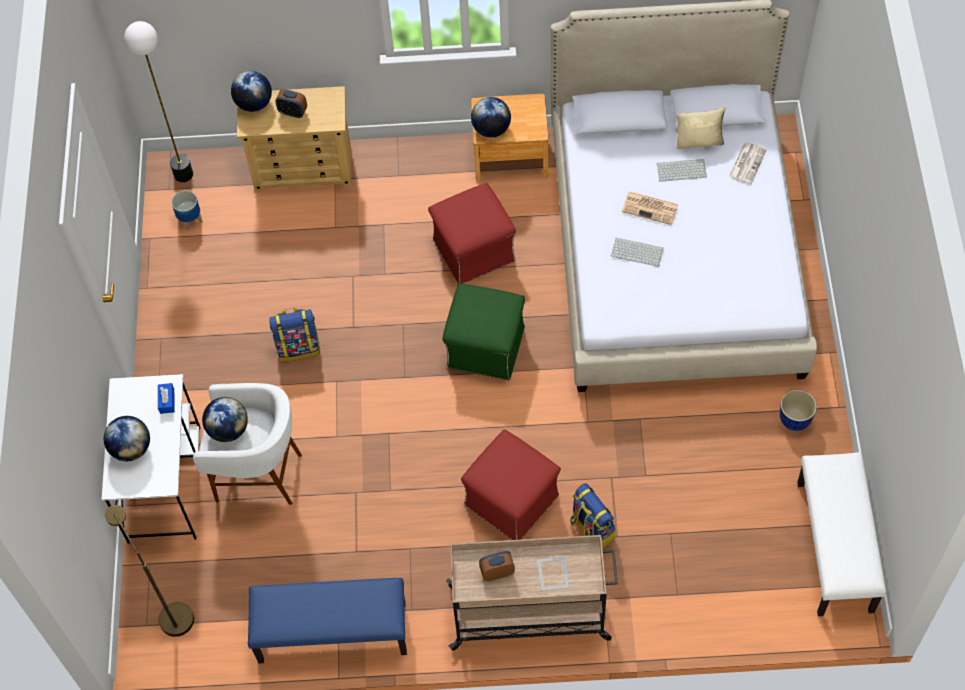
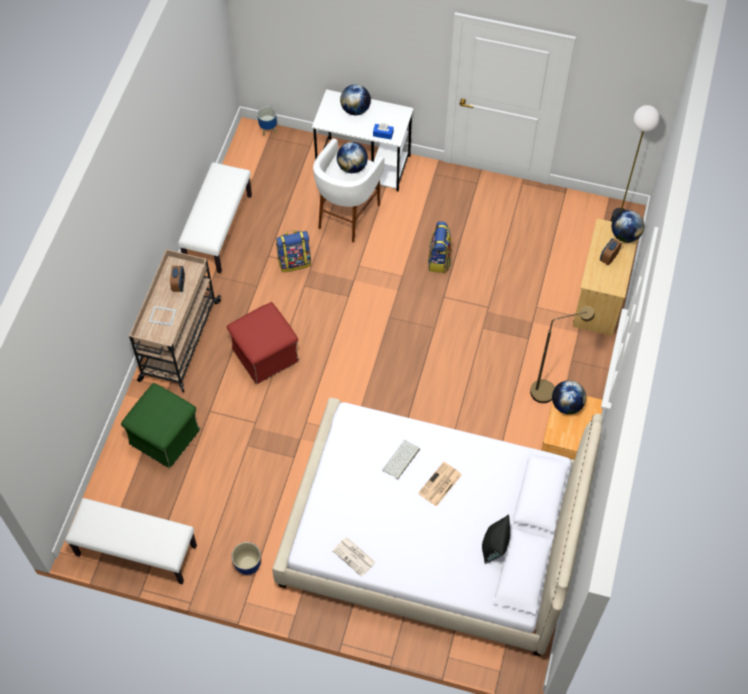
camera: 105 degrees right, 0 degrees up
brown floor lamp [105,505,194,637] -> brown floor lamp moved to [530,306,595,403]
planter [171,190,203,231] -> planter moved to [257,106,277,136]
blue bench [248,578,407,663] -> white bench [178,162,252,273]
red ottoman [428,183,516,284] -> none
green ottoman [442,283,525,380] -> green ottoman moved to [121,383,200,469]
backpack [570,483,616,548] -> backpack moved to [276,230,311,272]
keyboard [657,159,707,182] -> none
beige pillow [676,107,725,149] -> black pillow [482,515,510,564]
newspaper [729,143,767,184] -> newspaper moved to [332,537,376,577]

